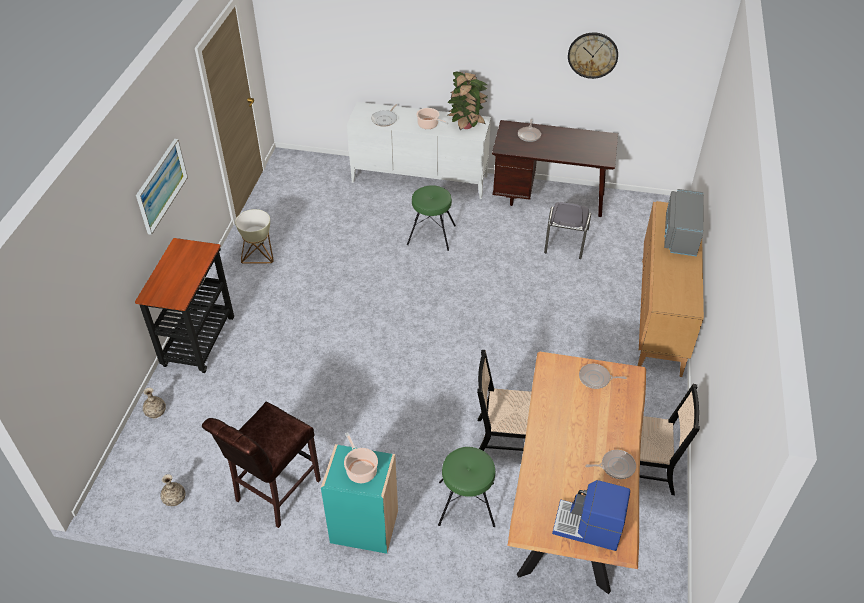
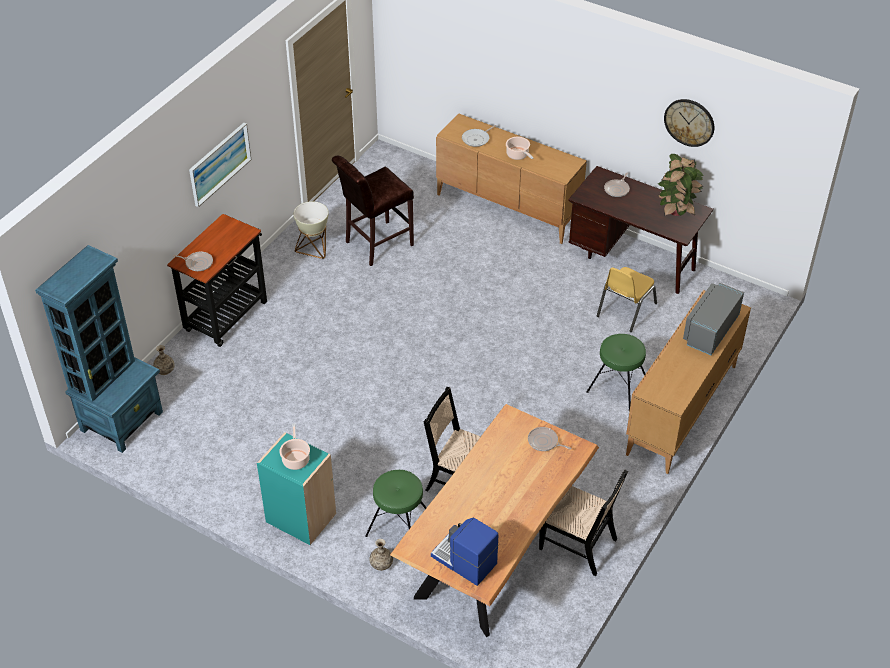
camera: 20 degrees right, 0 degrees up
vase [160,474,186,506] -> vase moved to [369,539,393,571]
brown stool [202,402,321,528] -> brown stool moved to [332,156,414,266]
white dresser [347,102,491,199] -> brown dresser [436,113,587,244]
green stool [407,185,456,251] -> green stool moved to [587,334,646,411]
potted plant [447,72,487,130] -> potted plant moved to [658,154,703,216]
grey chair [544,202,591,259] -> yellow chair [597,267,657,332]
frying pan [585,450,636,479] -> frying pan moved to [173,252,213,271]
none -> blue cabinet [35,245,163,453]

